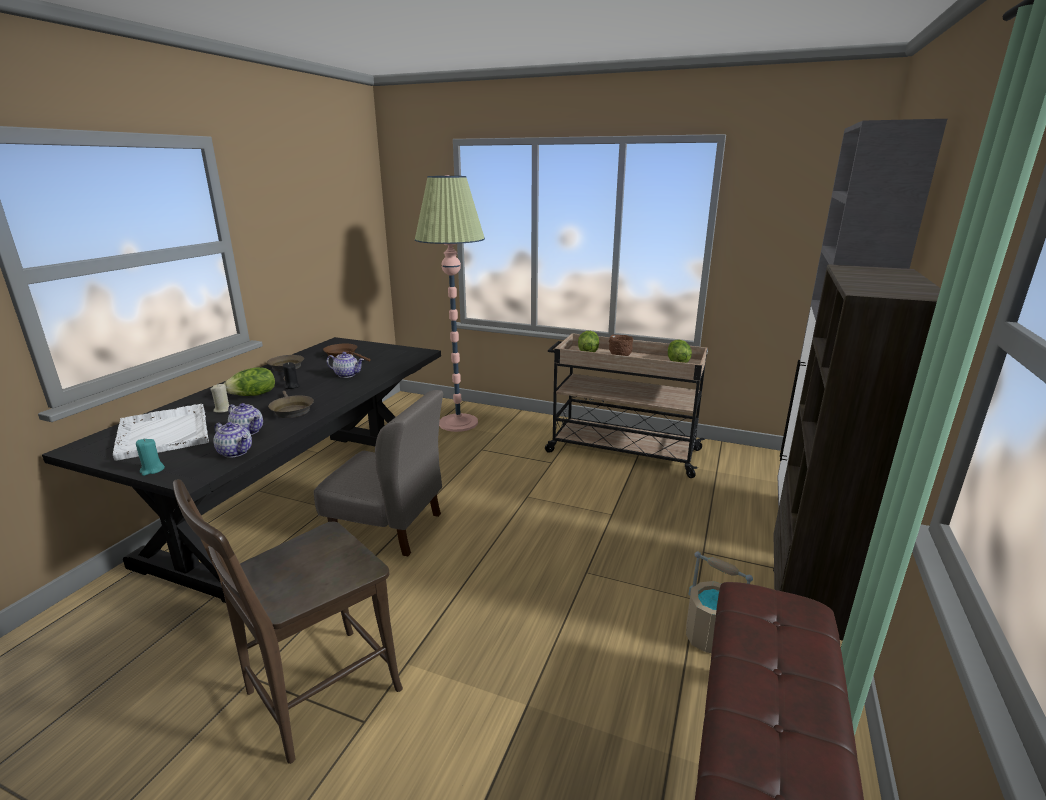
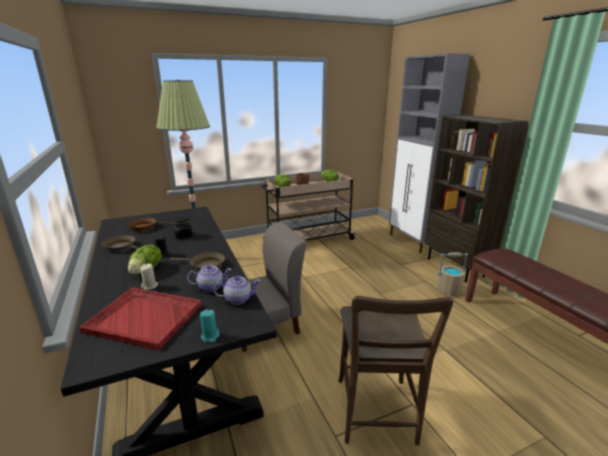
camera: 45 degrees left, 0 degrees up
white tray [113,404,209,461] -> red tray [79,287,202,350]
teapot [327,352,364,378] -> black jar [173,216,193,239]

